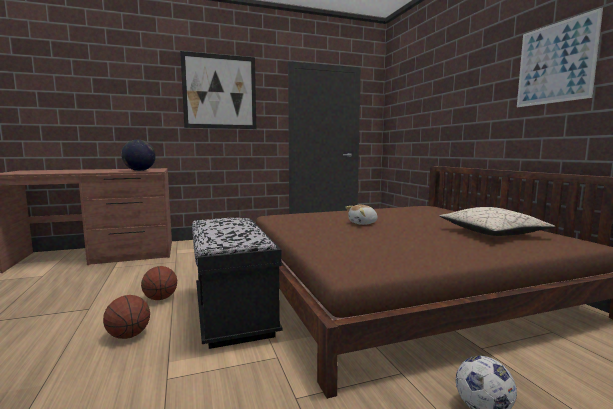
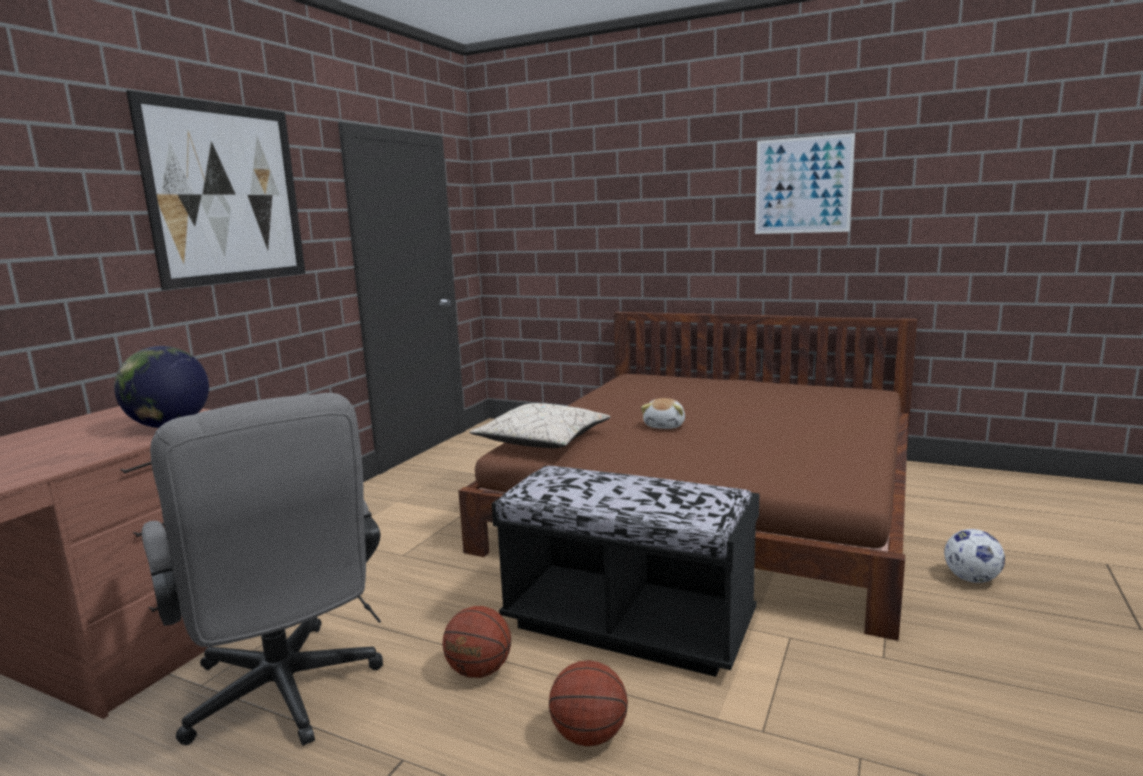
camera: 45 degrees left, 5 degrees up
beige pillow [439,207,555,236] -> beige pillow moved to [469,403,611,448]
none -> grey office chair [142,393,383,746]

